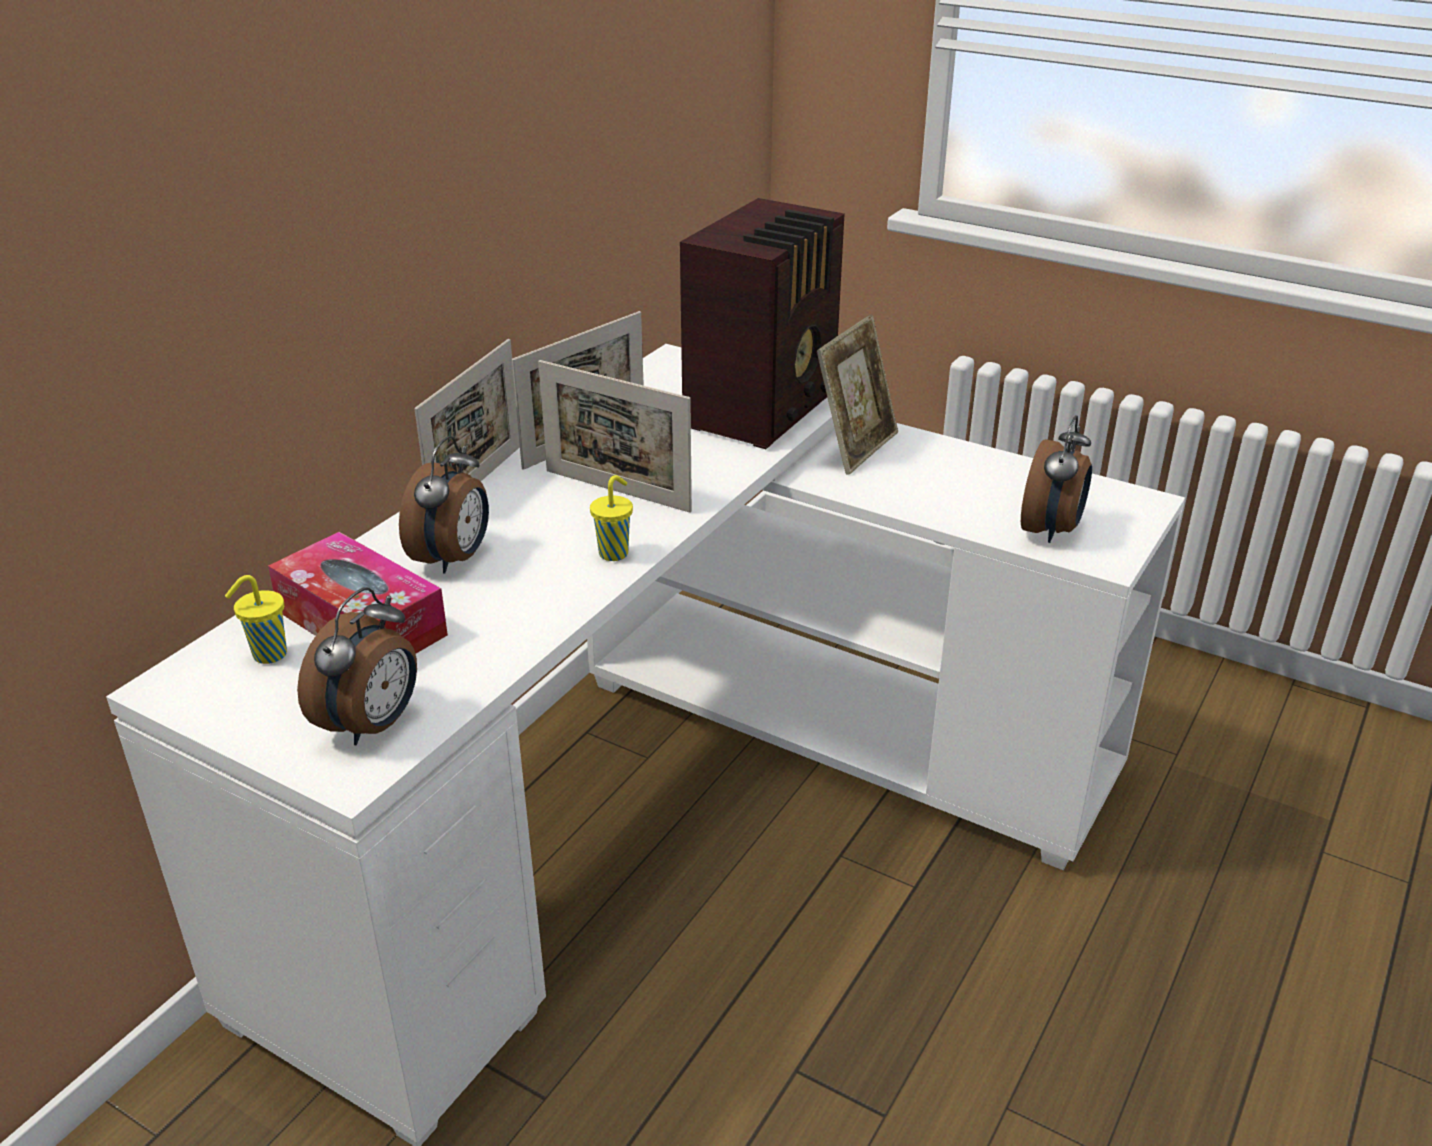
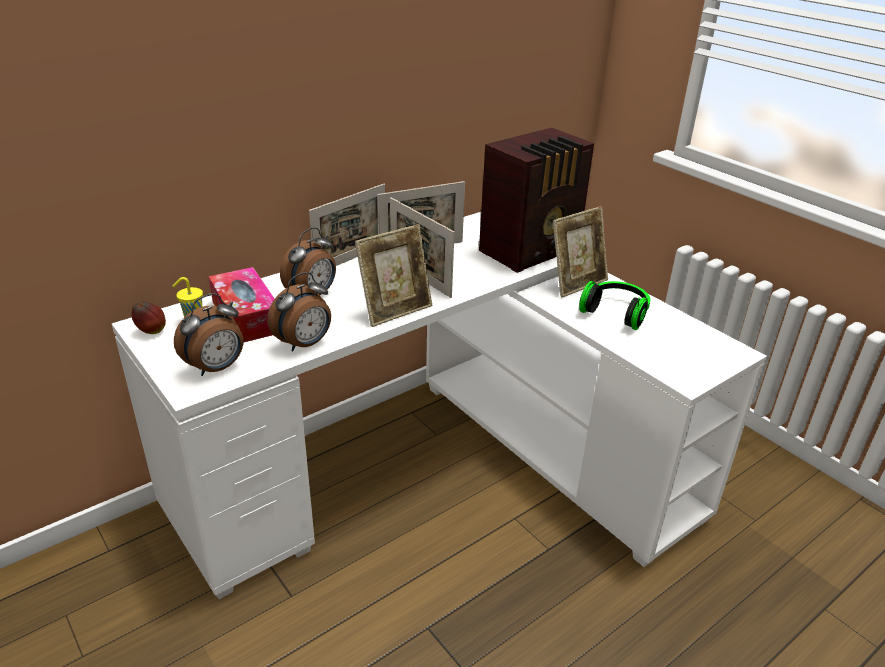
camera: 20 degrees right, 0 degrees up
yellow cup [590,475,633,561] -> picture frame [355,224,432,327]
alarm clock [1021,415,1092,543] -> alarm clock moved to [267,272,331,351]
none -> apple [132,302,166,334]
none -> headphones [579,281,650,330]

